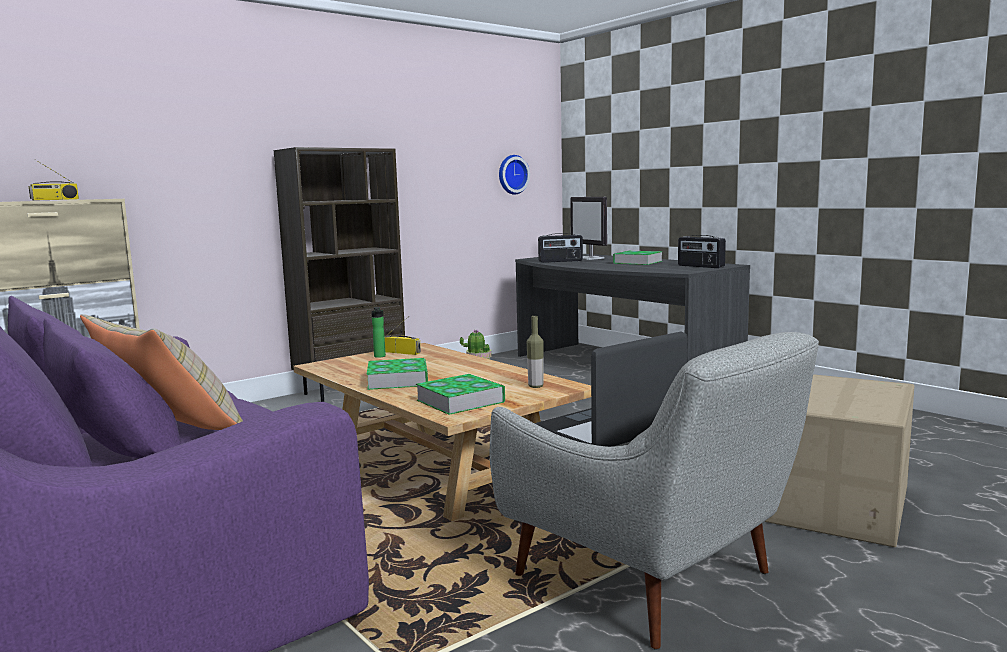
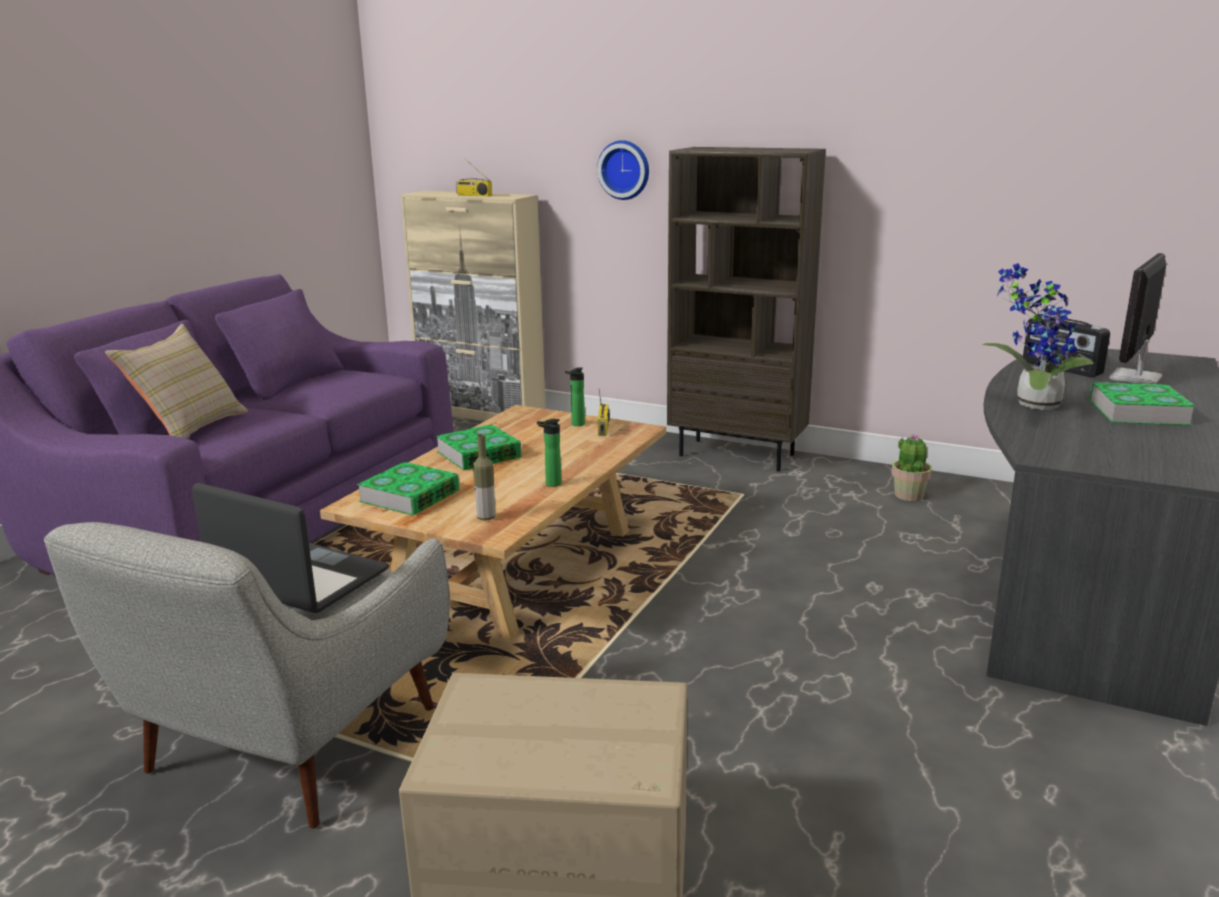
camera: 65 degrees right, 10 degrees up
wall clock [499,155,530,195] -> wall clock moved to [597,140,649,200]
radio [678,235,726,268] -> none
none -> bottle [537,419,562,487]
none -> potted plant [982,263,1093,410]

